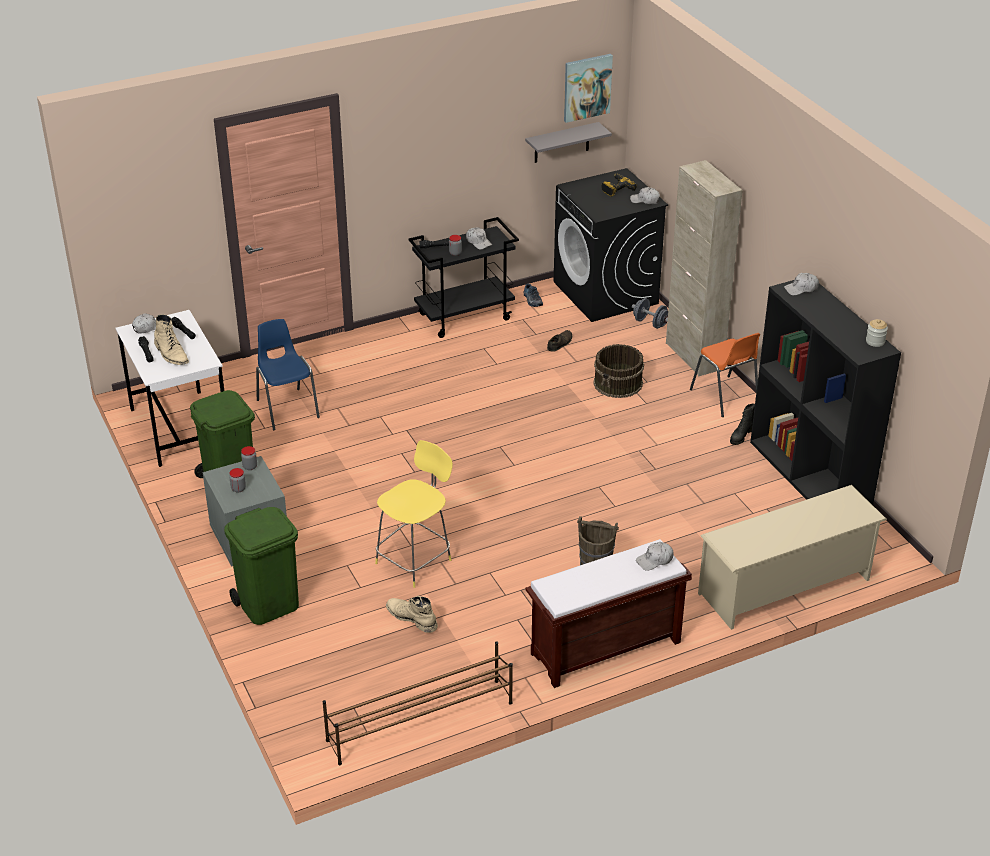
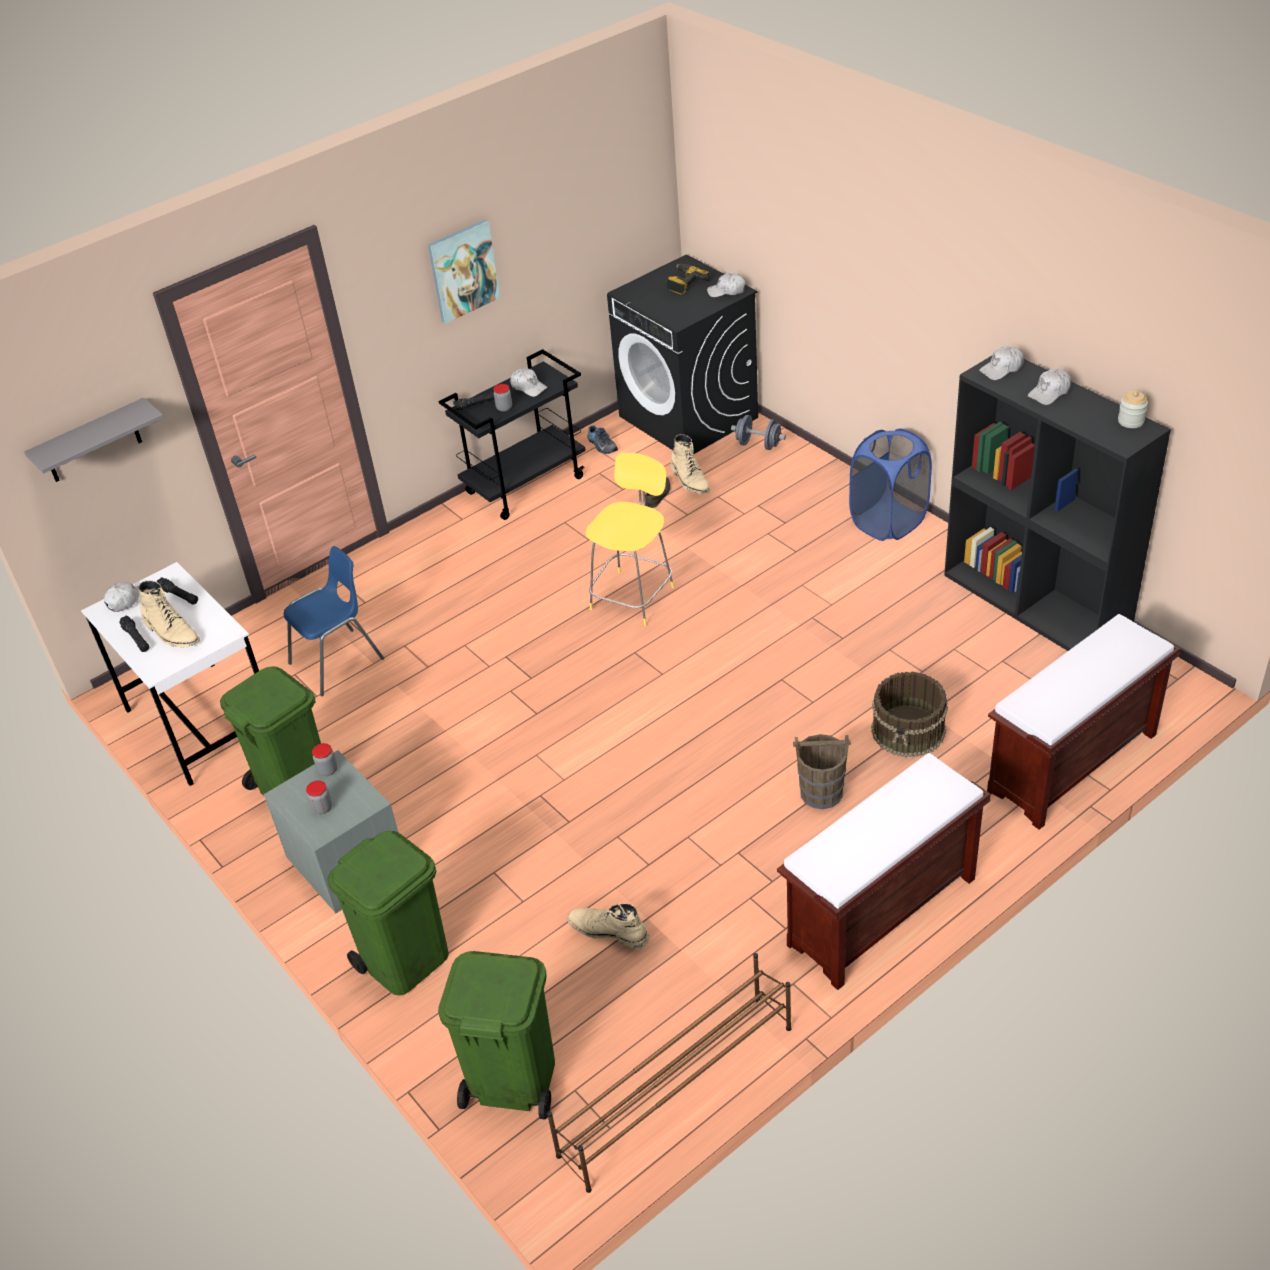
camera: 10 degrees left, 5 degrees up
blue chair [256,319,320,430] -> blue chair turned 90 degrees clockwise [284,546,384,696]
yellow stool [375,440,453,588] -> yellow stool moved to [586,453,674,626]
grey shelf [525,122,612,163] -> grey shelf moved to [24,398,164,482]
picture [564,54,613,123] -> picture moved to [428,219,501,324]
brown bucket [593,344,644,398] -> brown bucket moved to [871,671,948,758]
white cap [636,542,674,571] -> white cap moved to [1028,369,1071,405]
beige cabinet [666,160,743,376] -> none
orange chair [690,333,760,417] -> blue laundry basket [849,428,932,541]
beige shoe rack [698,485,887,630] -> brown bench [987,614,1180,830]
black boot [730,403,755,445] -> none
none -> green trash can [438,951,555,1119]
none -> beige boot [671,434,710,494]

